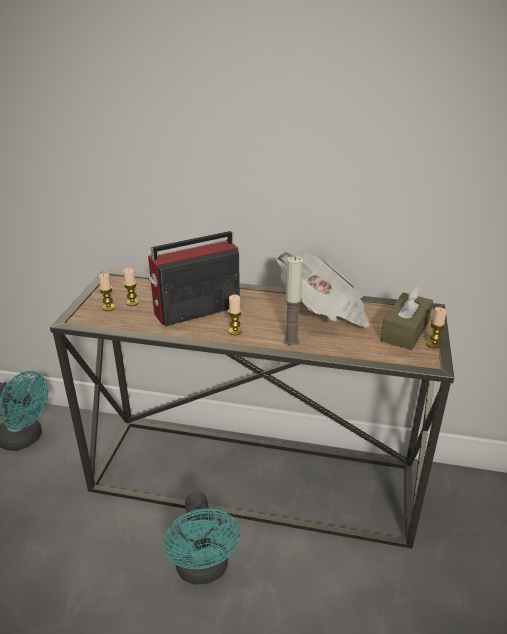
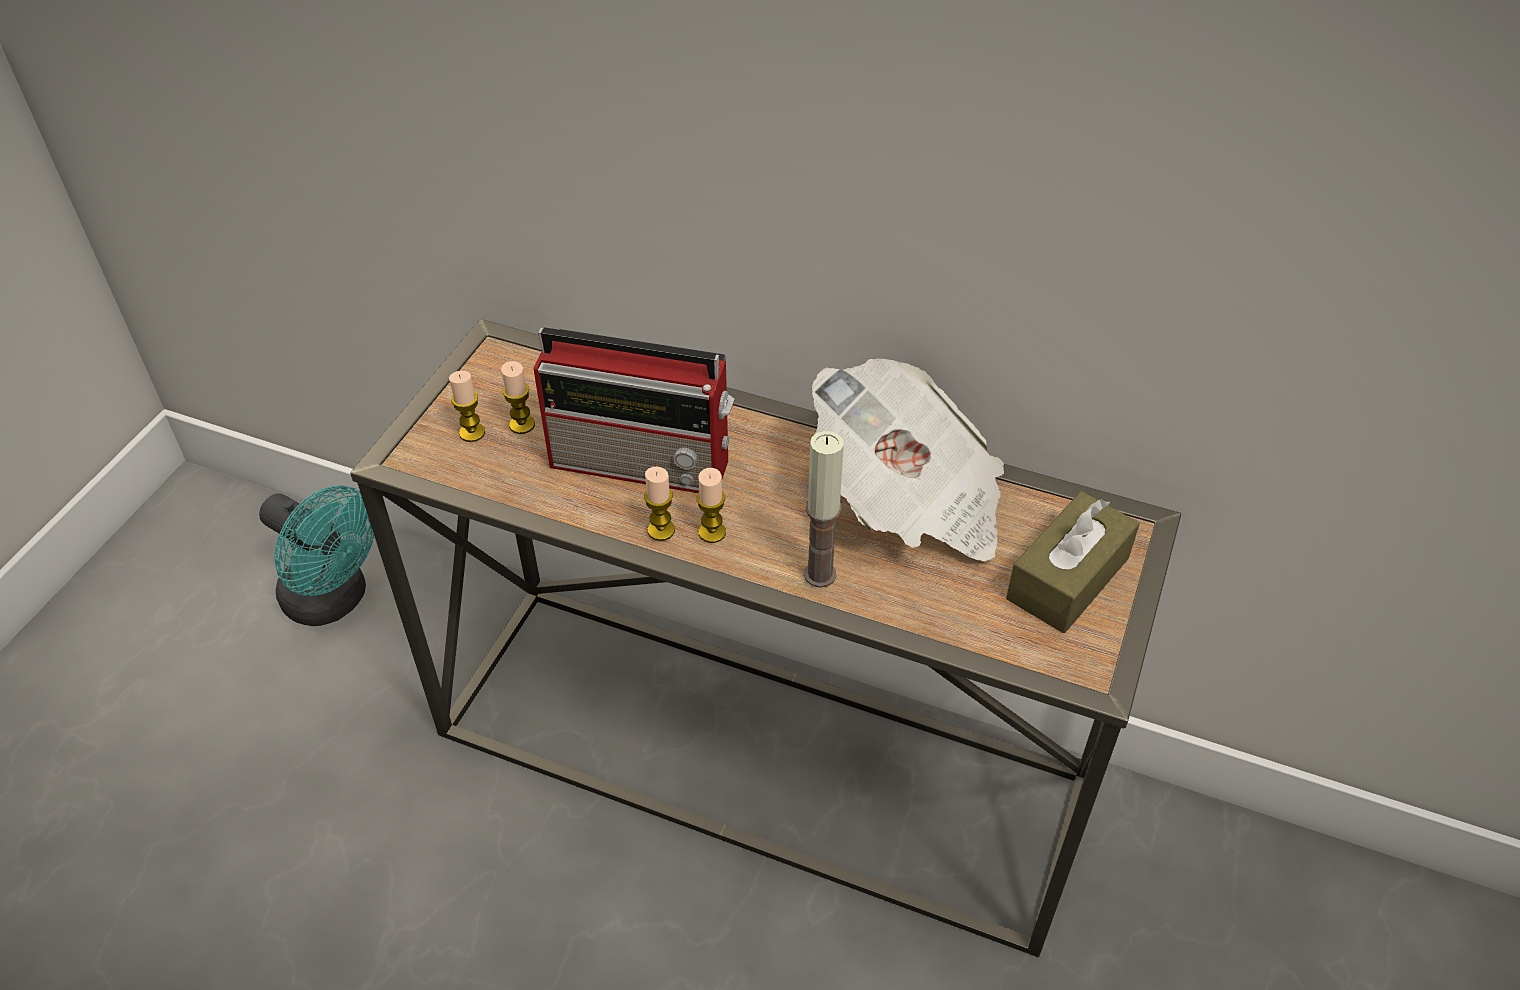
camera: 10 degrees right, 15 degrees up
radio [148,231,240,326] -> radio turned 150 degrees counterclockwise [534,327,735,493]
turquoise fan [163,492,240,585] -> none
candle [427,307,447,349] -> candle moved to [644,467,675,541]

